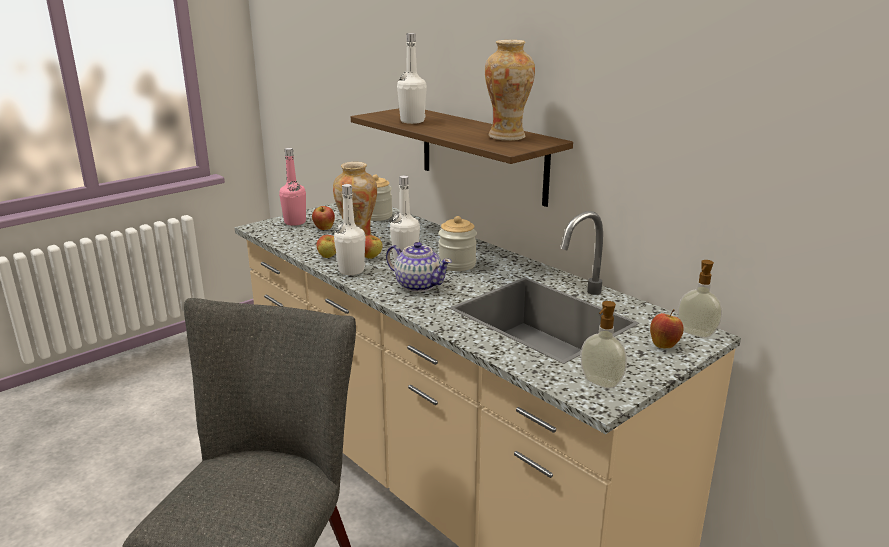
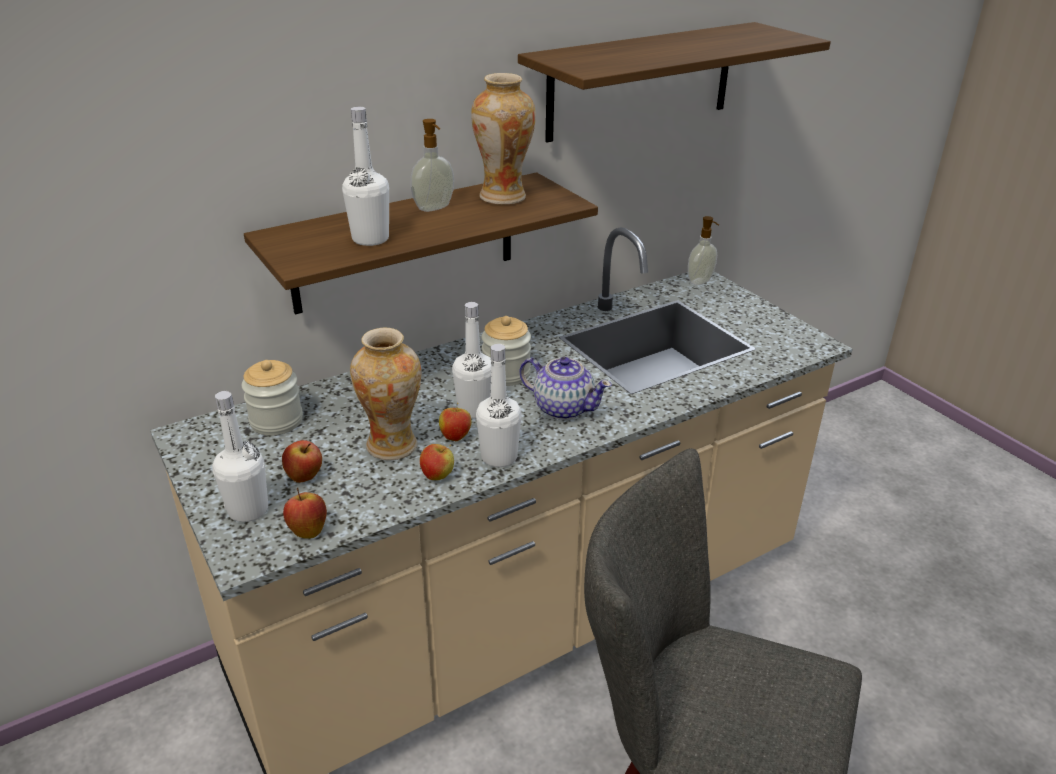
camera: 80 degrees left, 10 degrees up
pink bottle [279,148,306,226] -> white bottle [212,391,268,522]
teapot [386,242,452,292] -> teapot turned 75 degrees clockwise [519,357,612,420]
soap dispenser [581,301,627,388] -> soap dispenser moved to [411,119,454,212]
apple [650,309,683,348] -> apple moved to [283,487,327,539]
none -> shelf [518,22,831,142]

